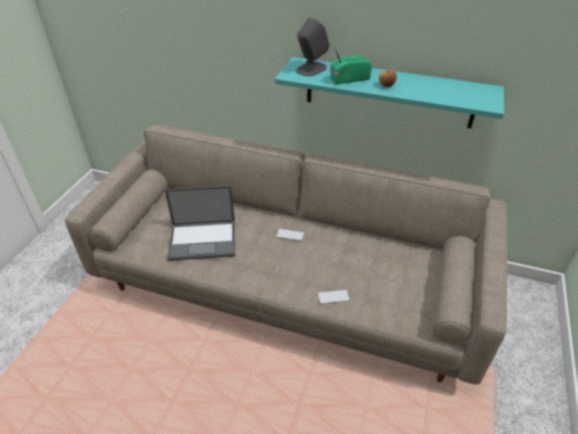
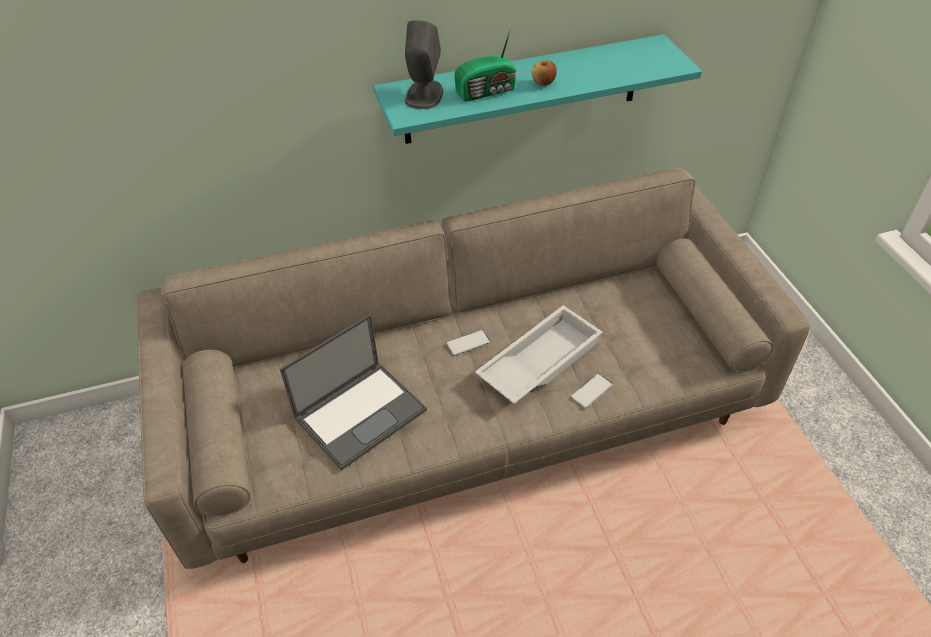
camera: 35 degrees left, 5 degrees up
radio [330,48,372,84] -> radio turned 150 degrees counterclockwise [455,25,517,102]
none -> white tray [475,305,603,404]

